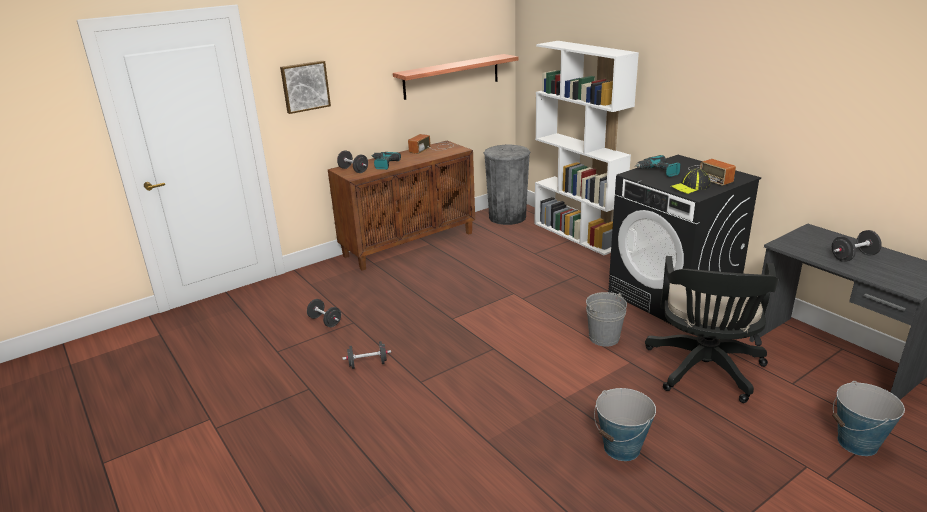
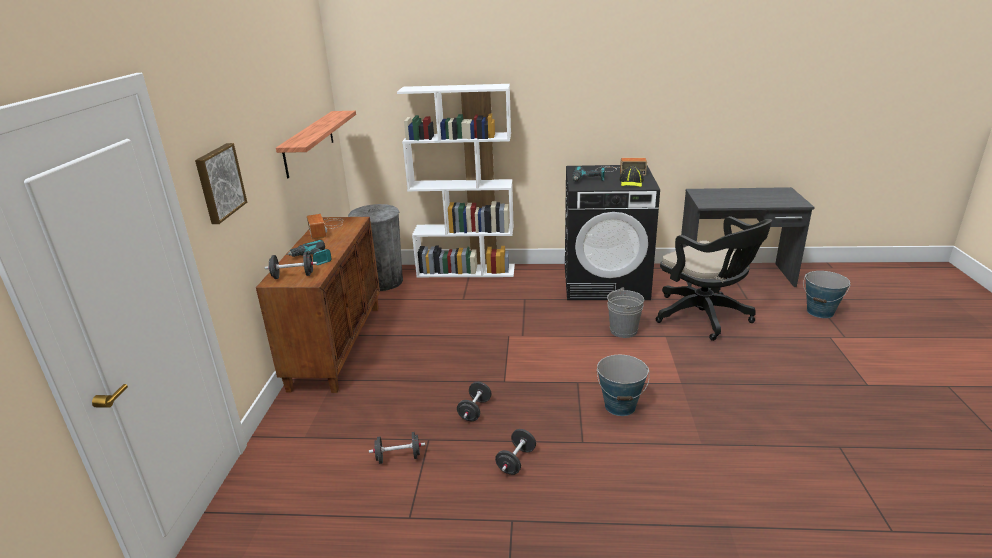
camera: 50 degrees left, 0 degrees up
bucket [594,388,656,461] -> bucket moved to [597,355,649,416]
black dumbbell [832,230,882,262] -> black dumbbell moved to [457,382,491,421]

